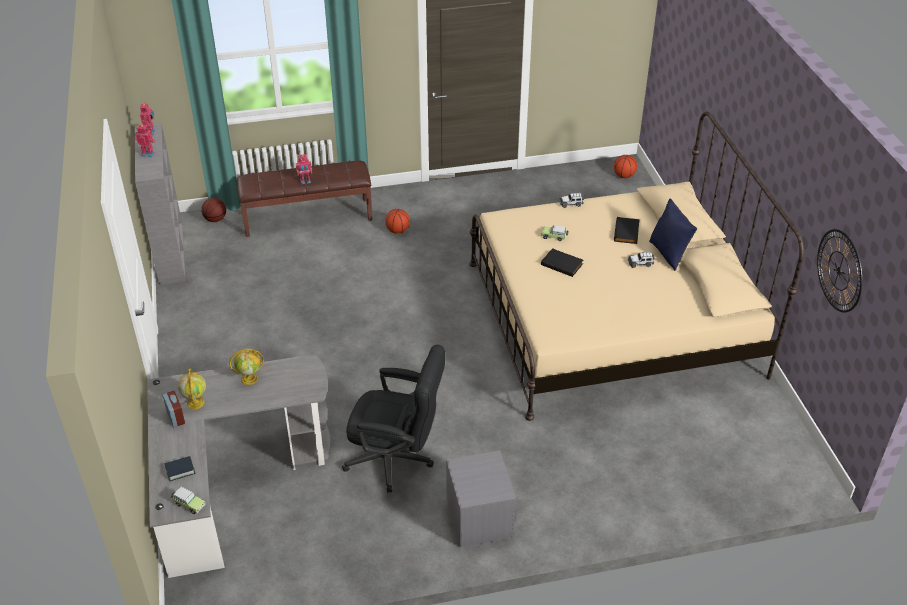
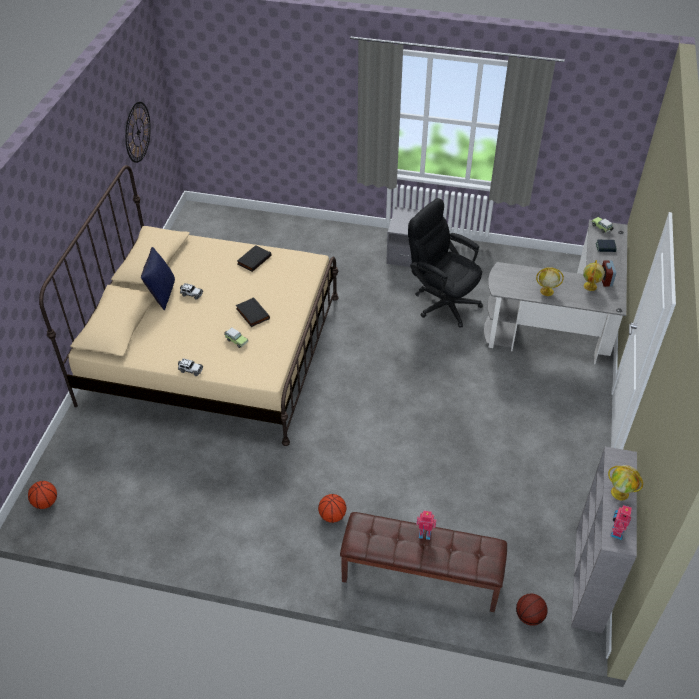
camera: 155 degrees left, 5 degrees up
toy robot [135,125,155,157] -> globe [608,465,643,500]
black book [614,217,640,244] -> black book moved to [237,245,271,272]

